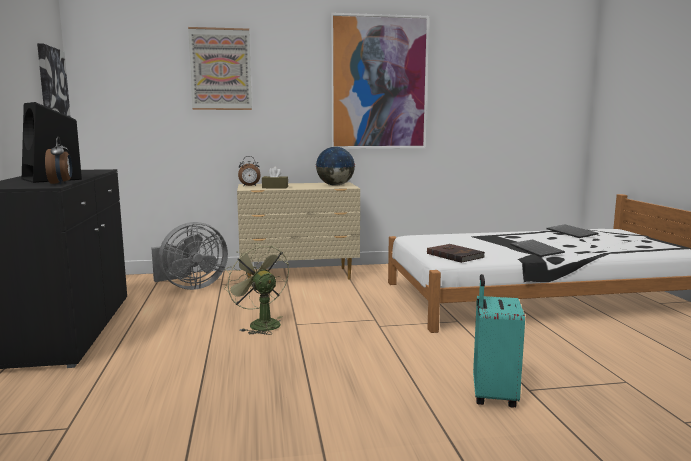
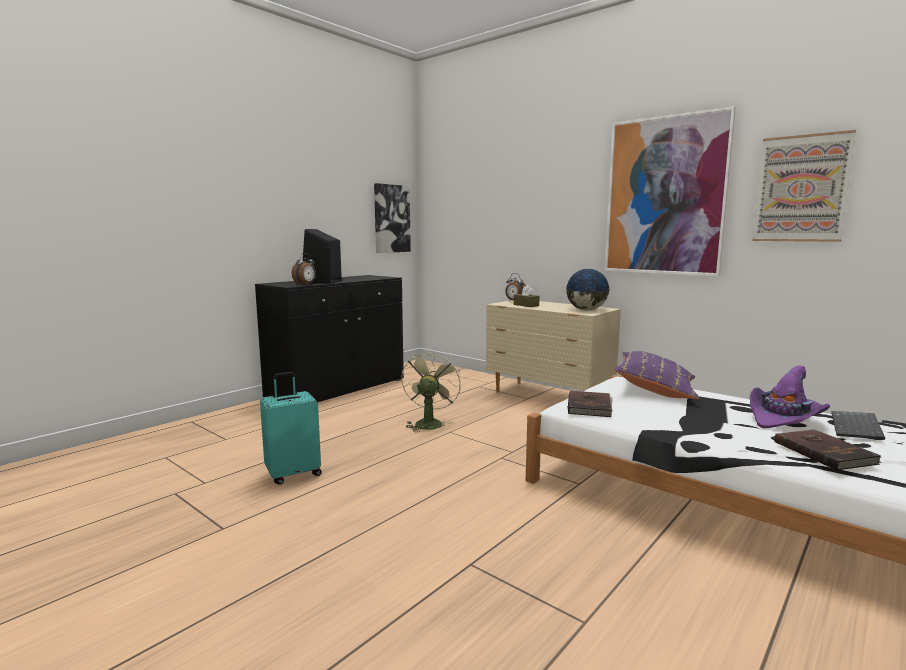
camera: 50 degrees right, 0 degrees up
grey fan [151,222,228,290] -> none
picture [188,27,252,110] -> picture moved to [752,130,856,242]
turquoise suitcase [473,274,525,408] -> turquoise suitcase moved to [260,372,322,484]
keyboard [510,239,565,257] -> none
none -> purple pillow [614,351,699,399]
none -> purple hat [750,365,830,428]
none -> brown book [774,429,882,471]

